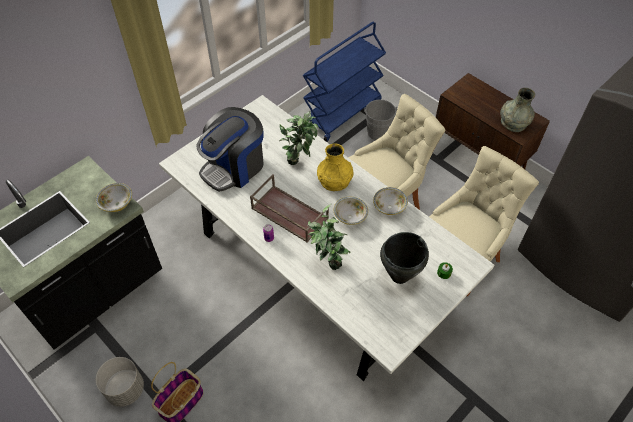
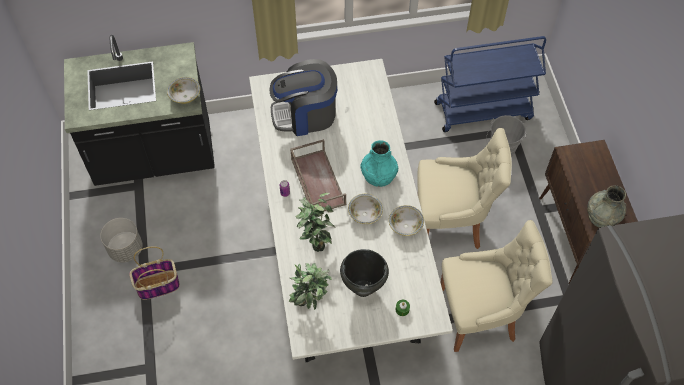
camera: 35 degrees right, 5 degrees up
potted plant [279,111,318,165] -> potted plant moved to [288,263,332,310]
yellow vase [317,143,353,191] -> turquoise vase [360,140,398,187]

